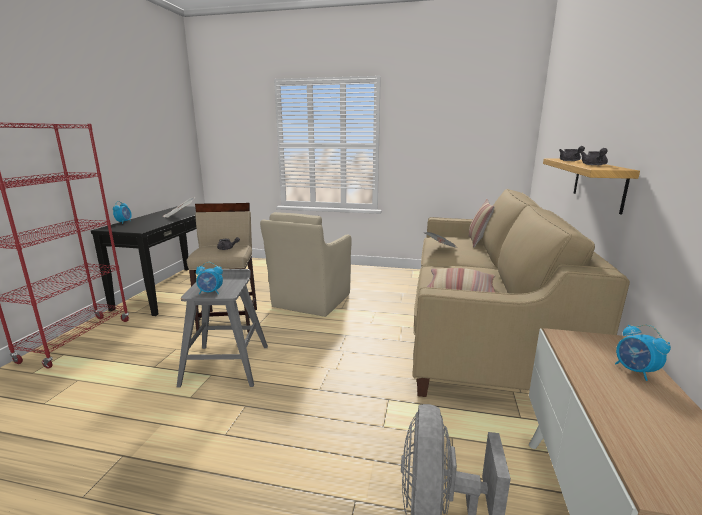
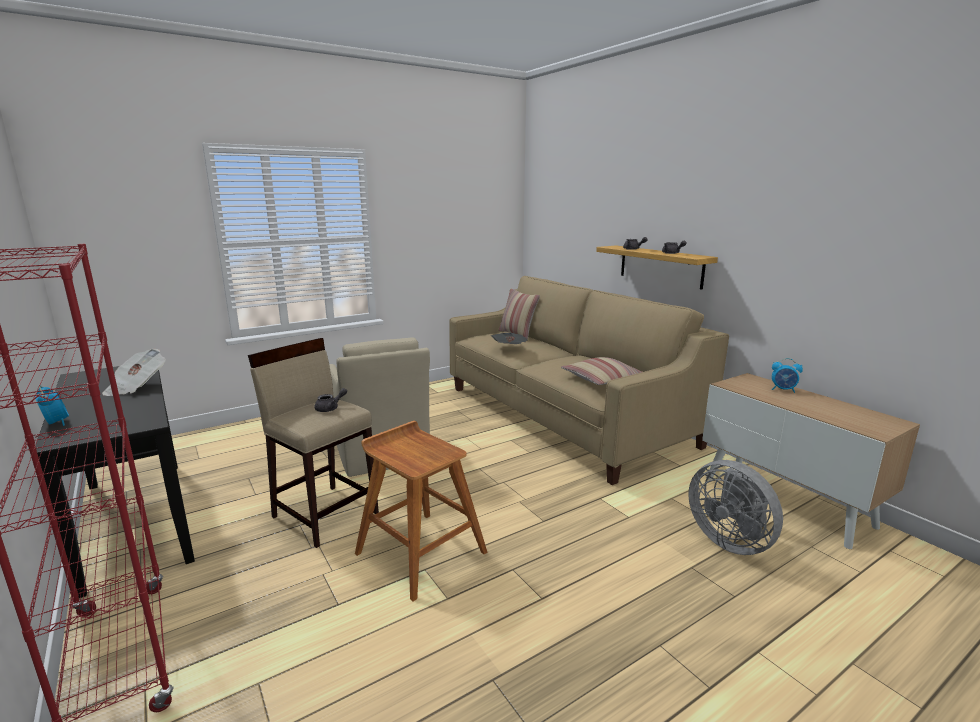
camera: 45 degrees left, 0 degrees up
grey stool [176,269,268,388] -> brown stool [355,421,488,602]
alarm clock [196,262,223,294] -> none

